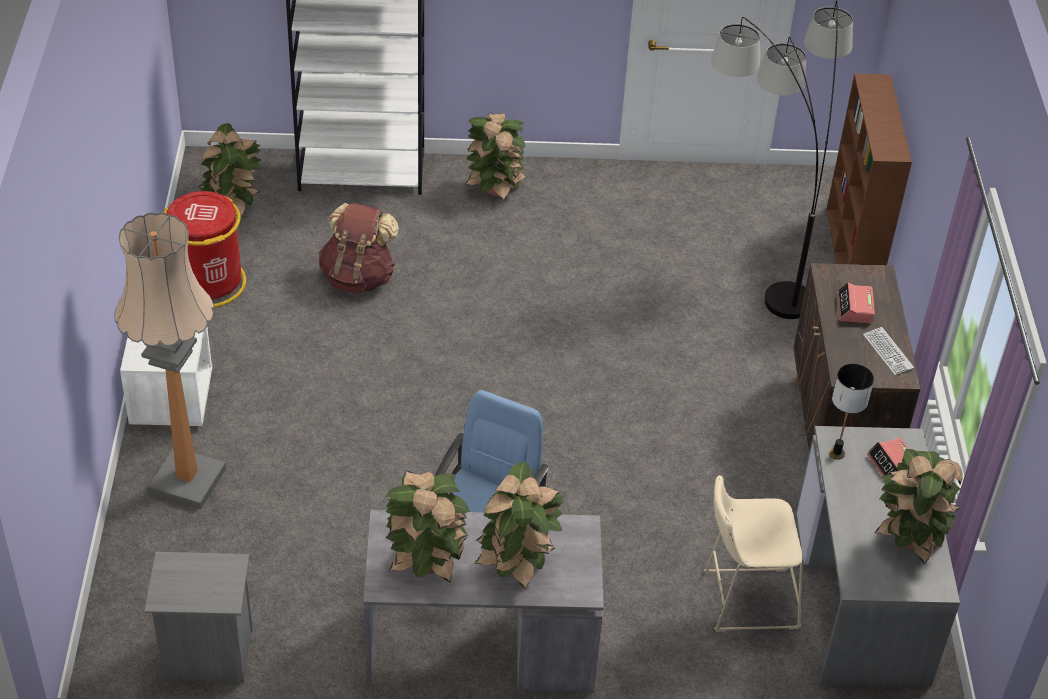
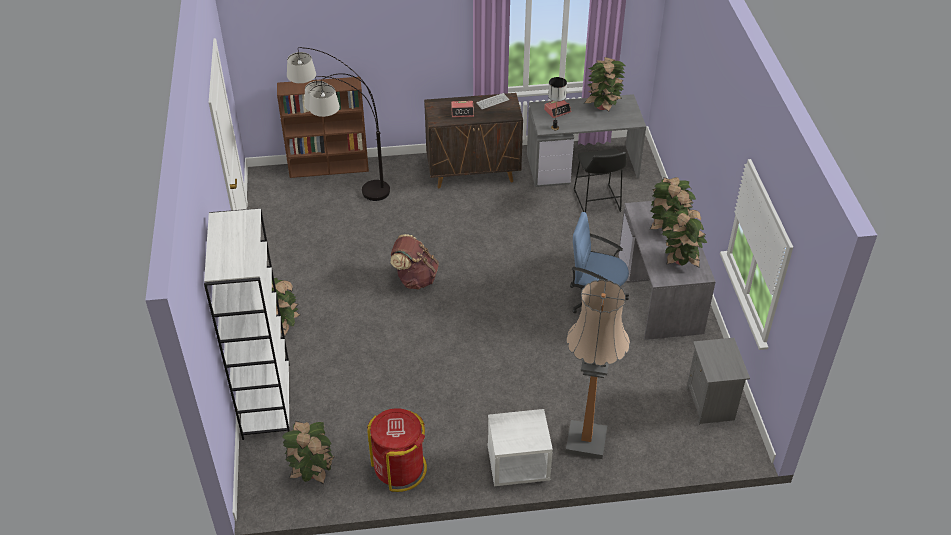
camera: 95 degrees left, 0 degrees up
brown backpack [319,203,399,294] -> brown backpack moved to [391,234,439,290]
beige stool [704,475,803,632] -> black stool [574,148,627,213]

